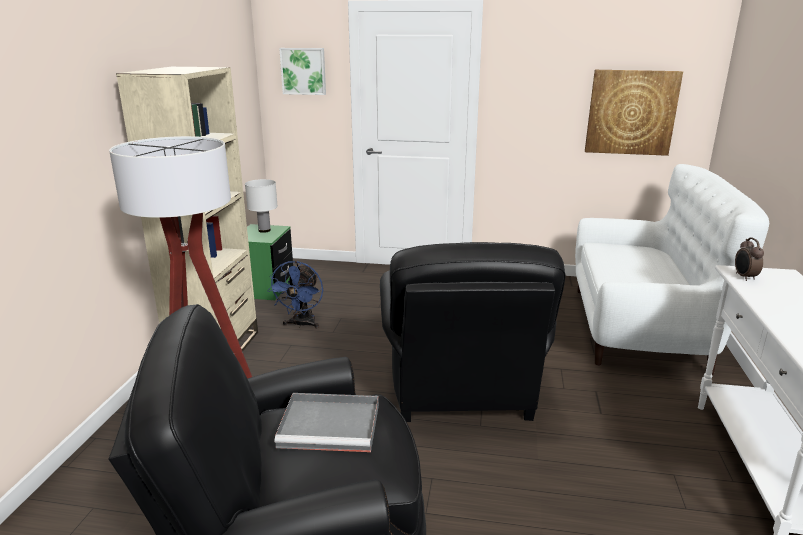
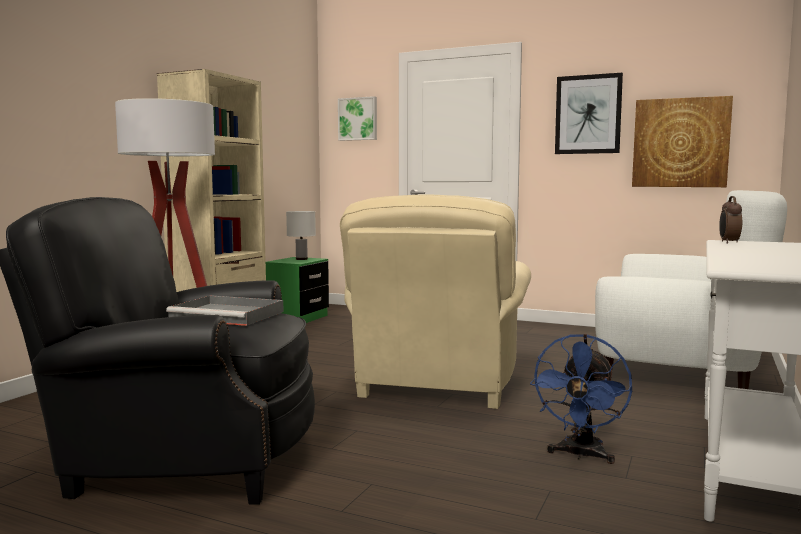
camera: 15 degrees right, 15 degrees down
blue fan [267,261,323,329] -> blue fan moved to [530,334,632,464]
black armchair [380,242,565,422] -> beige armchair [340,195,531,409]
none -> picture [555,73,623,154]

